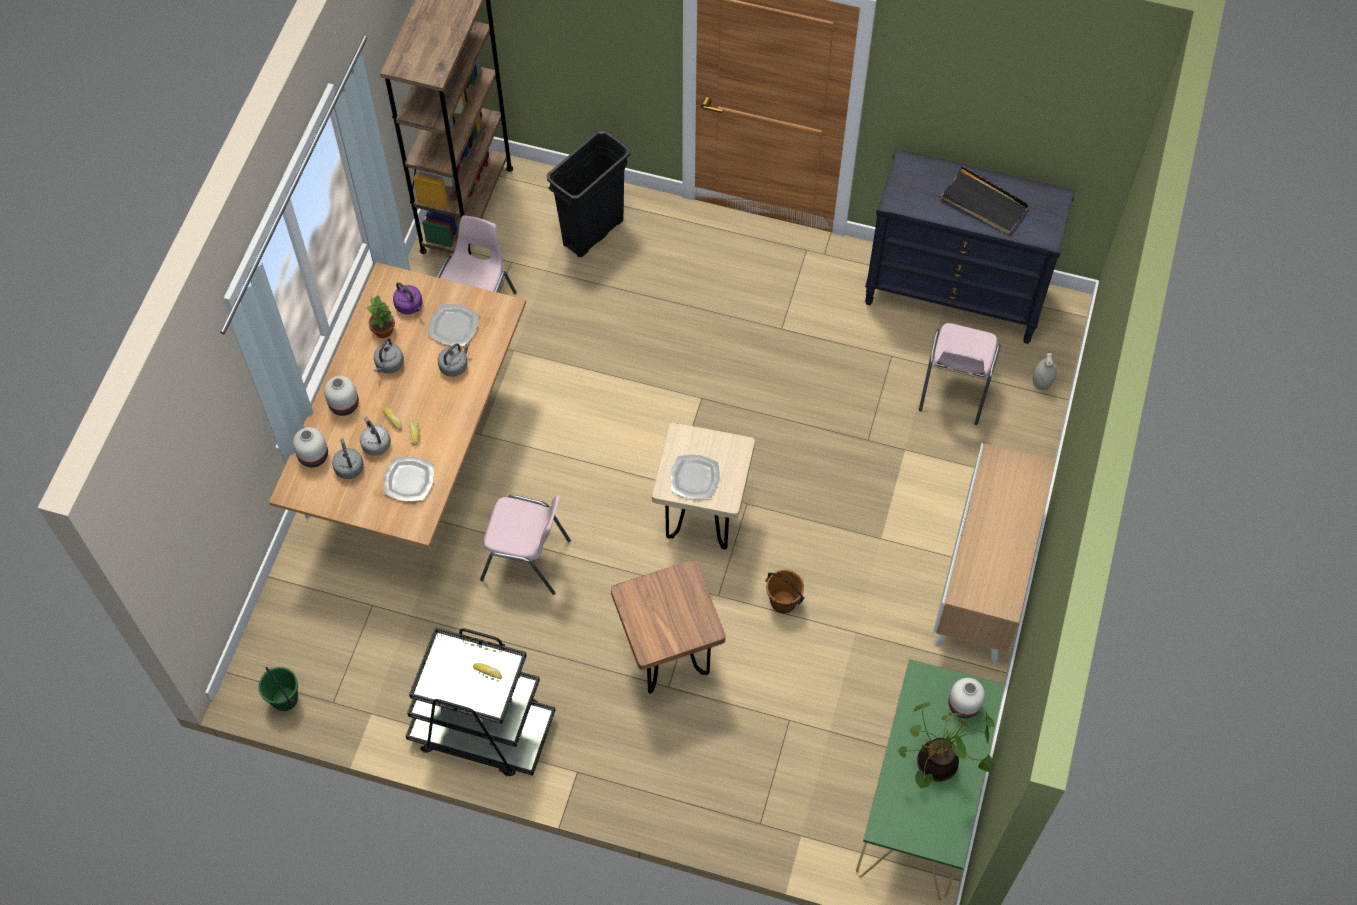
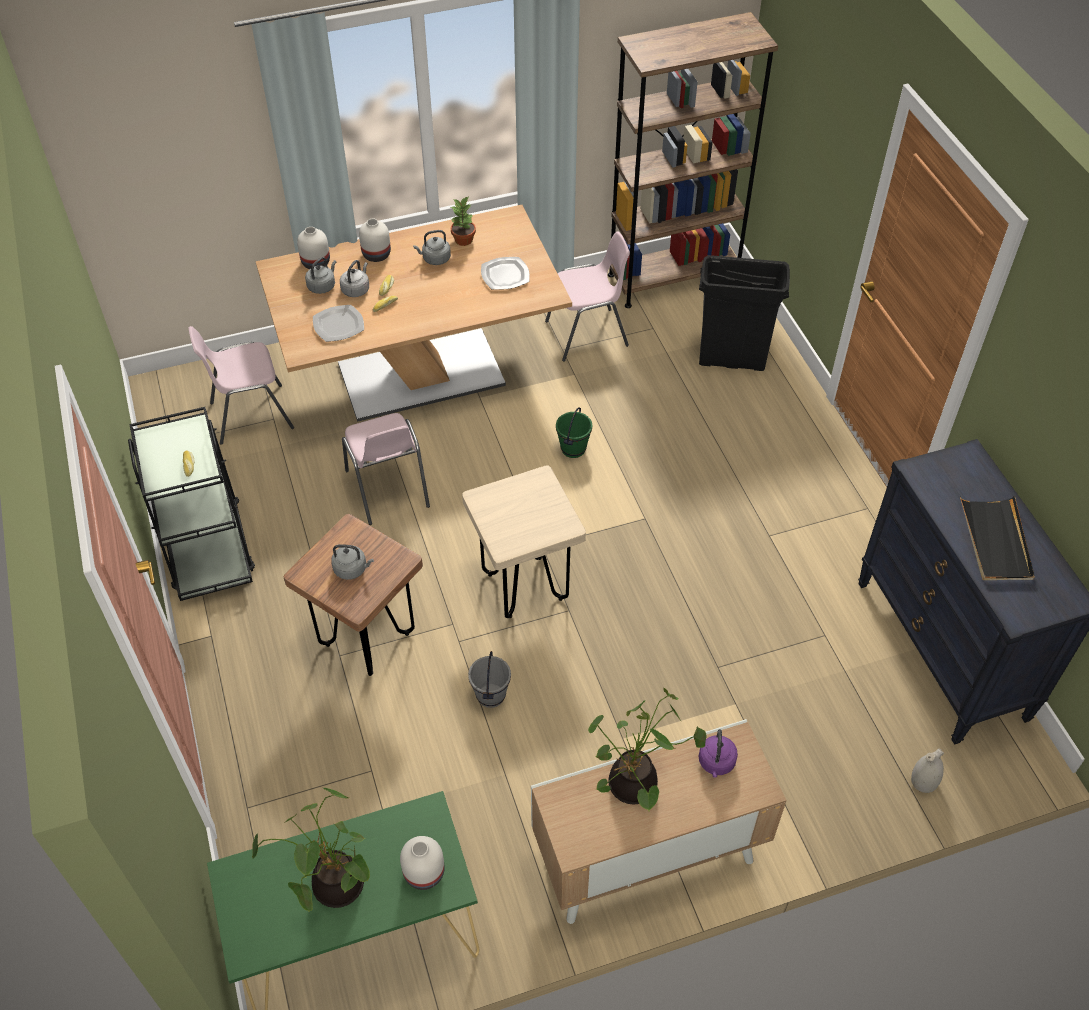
camera: 55 degrees right, 10 degrees down
green bucket [258,667,298,711] -> green bucket moved to [556,407,592,458]
purple kettle [393,282,422,314] -> purple kettle moved to [699,729,738,778]
grey kettle [438,342,470,377] -> grey kettle moved to [331,544,374,580]
plate [670,455,720,499] -> none
brown bucket [765,570,805,613] -> grey bucket [468,651,511,708]
pink chair [919,323,1001,425] -> pink chair moved to [188,326,294,445]
none -> potted plant [588,687,707,811]

